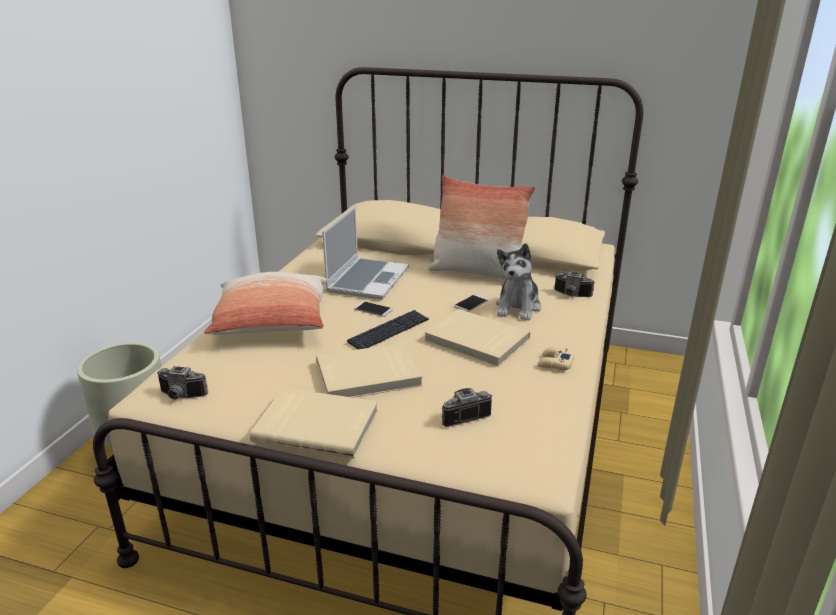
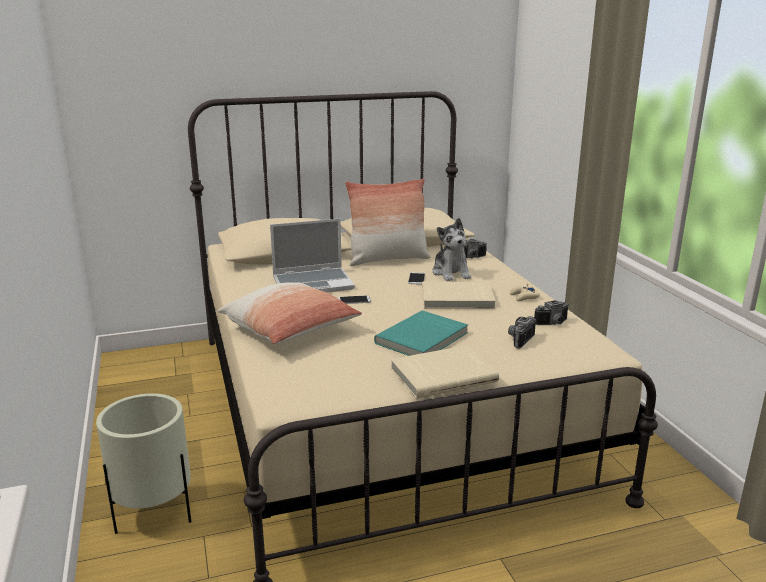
camera: 35 degrees left, 5 degrees down
camera [157,366,208,400] -> camera moved to [534,300,568,325]
beige book [317,343,423,398] -> turquoise book [374,310,468,356]
laptop [322,206,409,300] -> laptop turned 90 degrees clockwise [270,219,355,293]
keyboard [347,310,429,349] -> none

